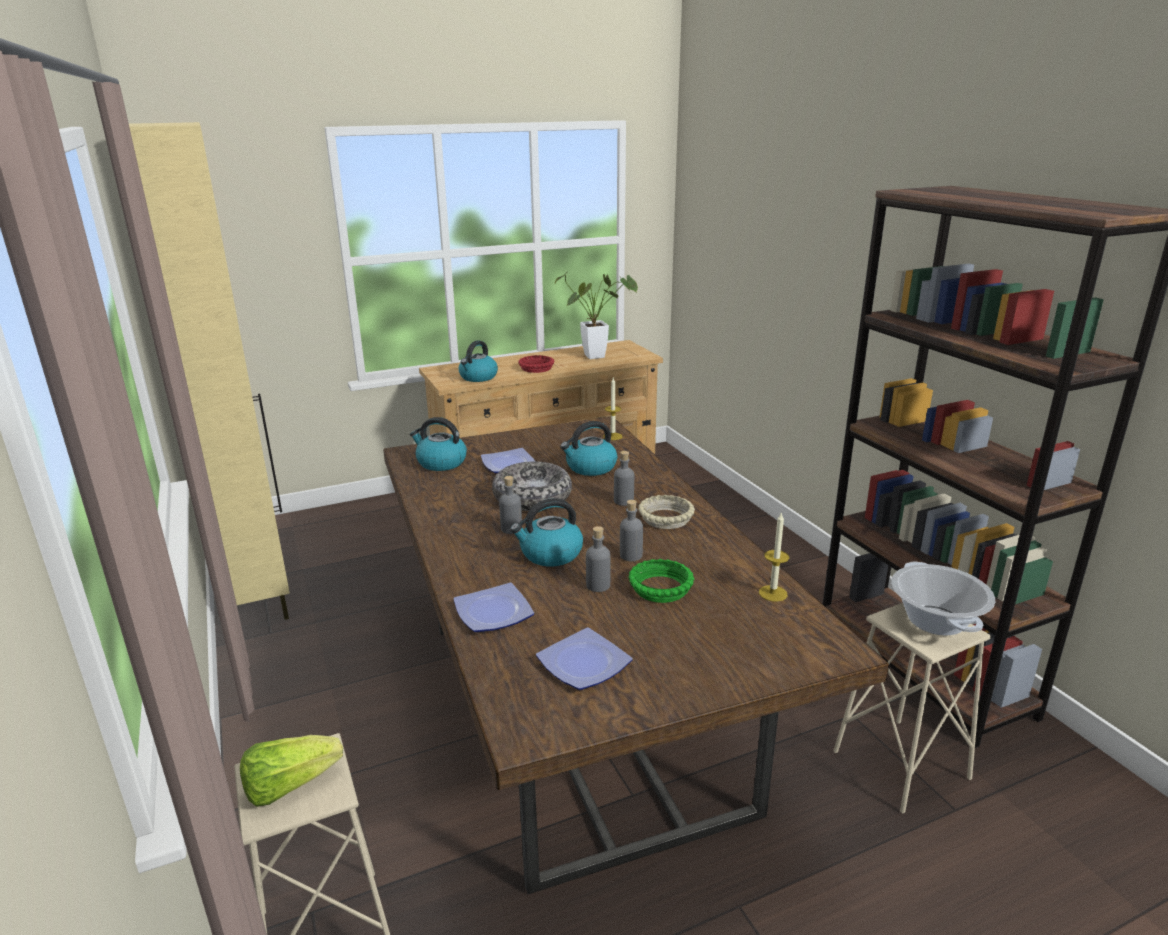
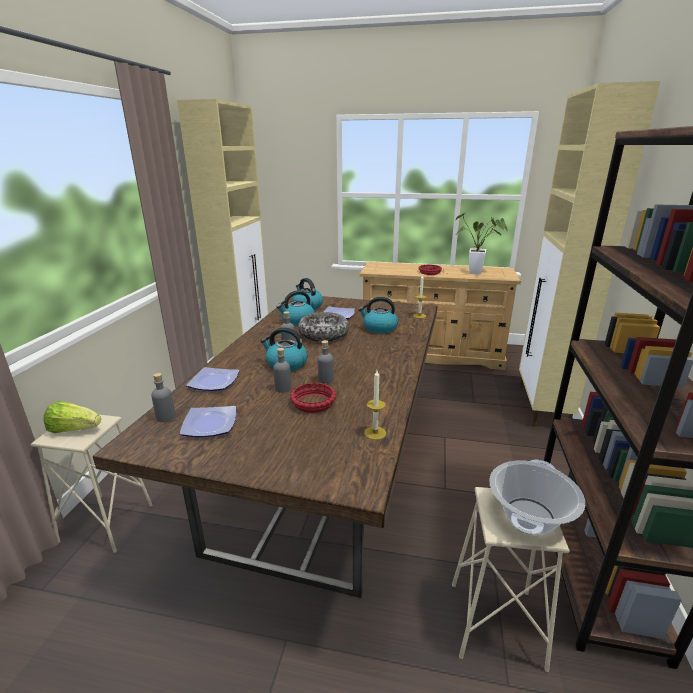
camera: 35 degrees right, 0 degrees up
kettle [459,340,498,382] -> kettle moved to [277,290,315,326]
grey bottle [614,451,634,506] -> grey bottle moved to [151,373,176,422]
green bowl [629,559,694,603] -> red bowl [290,383,336,413]
beige bowl [638,495,695,529] -> none
none -> beige cabinet [519,81,661,427]

